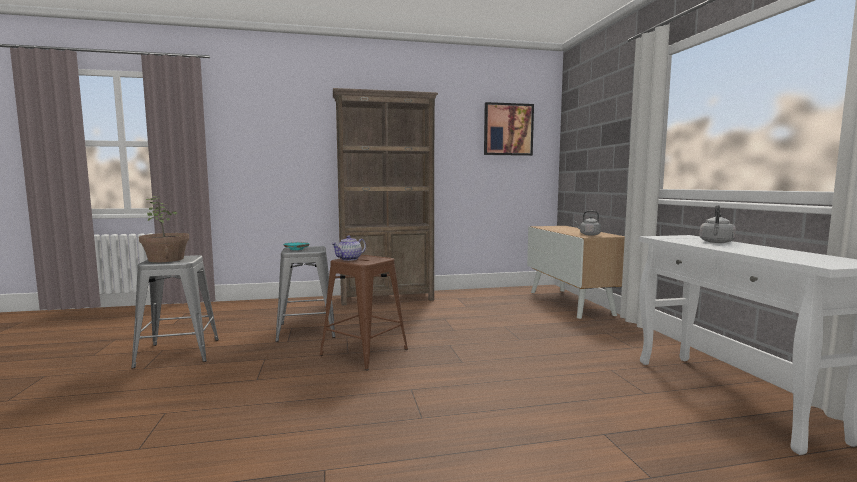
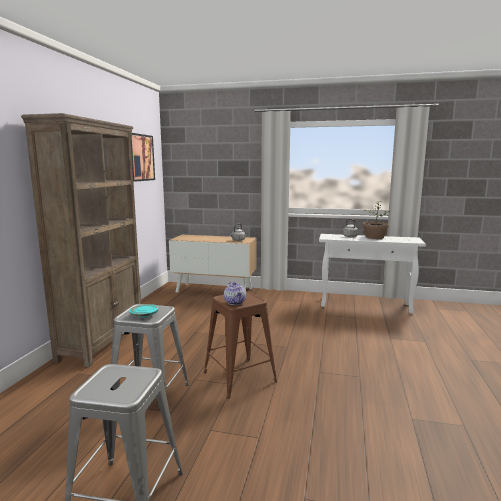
camera: 65 degrees left, 5 degrees up
potted plant [139,196,189,262] -> potted plant moved to [363,203,390,239]

